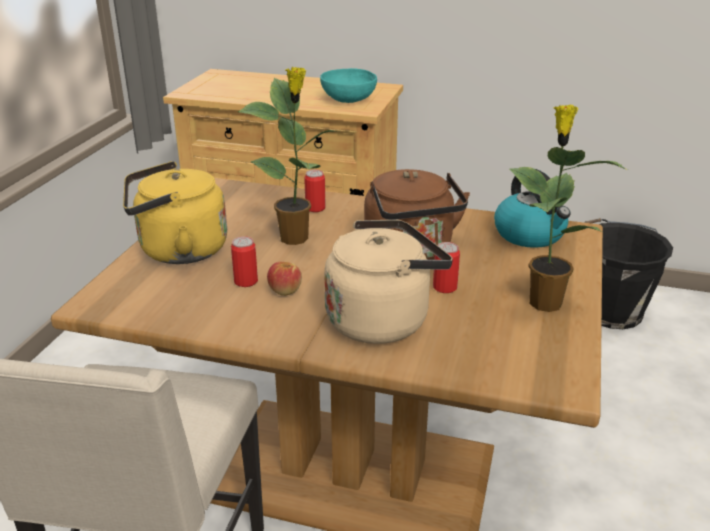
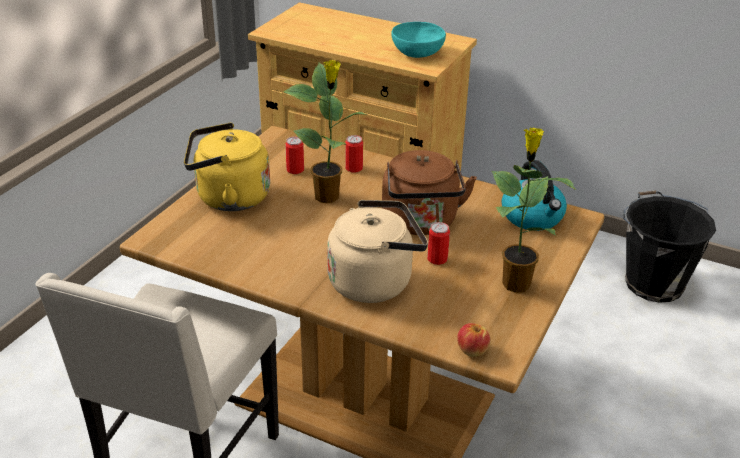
camera: 10 degrees right, 5 degrees up
can [231,236,258,287] -> can moved to [285,137,304,174]
apple [267,262,302,296] -> apple moved to [457,323,491,357]

